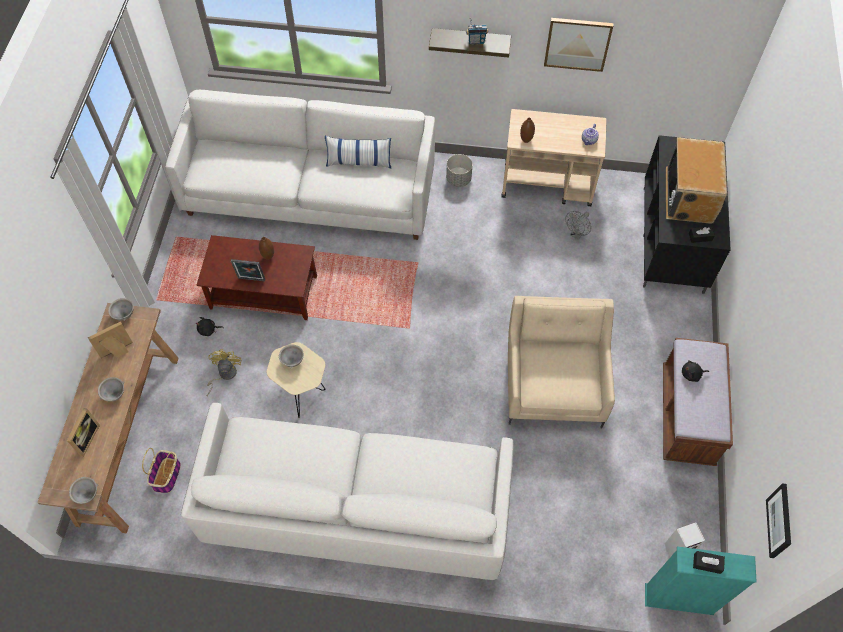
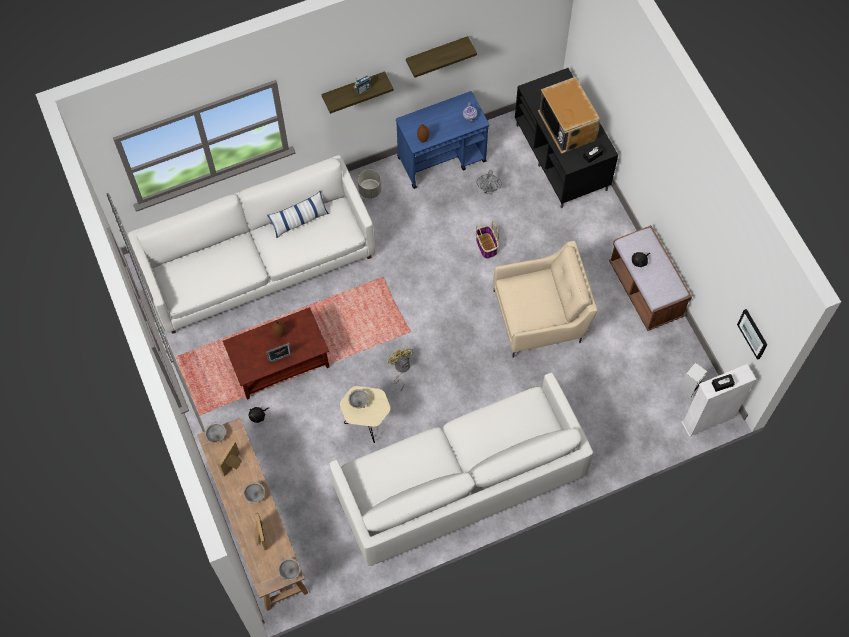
camera: 30 degrees left, 5 degrees up
basket [142,448,181,493] -> basket moved to [476,221,499,259]
yellow fan [207,349,242,396] -> yellow fan moved to [388,347,413,391]
beige cart [502,109,607,206] -> blue cart [396,91,489,189]
beige armchair [508,296,615,428] -> beige armchair turned 105 degrees clockwise [493,241,598,358]
picture [544,18,613,72] -> shelf [406,36,477,78]
turquoise bookcase [645,547,757,615] -> white bookcase [681,364,756,437]

